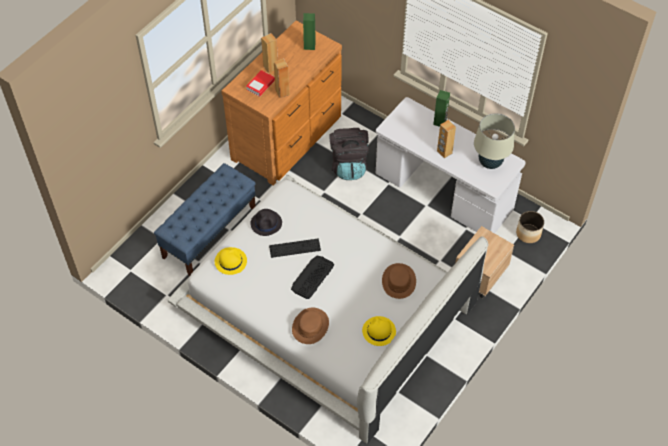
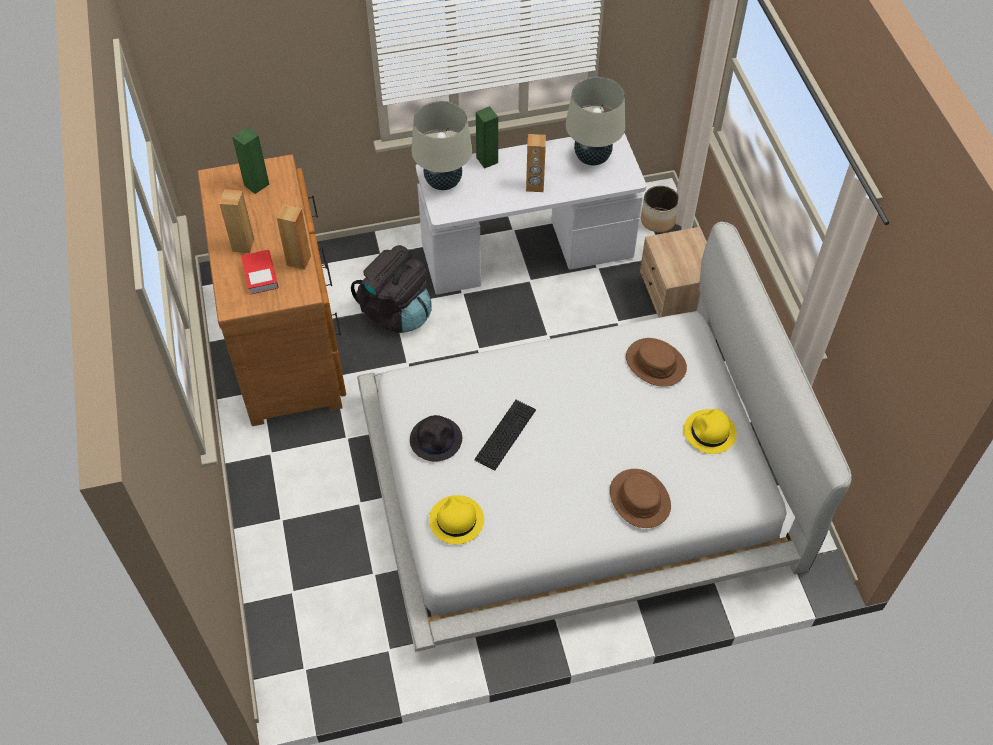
camera: 50 degrees left, 0 degrees up
blue bench [154,163,256,276] -> none
keyboard [291,256,334,299] -> none
none -> beige table lamp [412,101,472,190]

